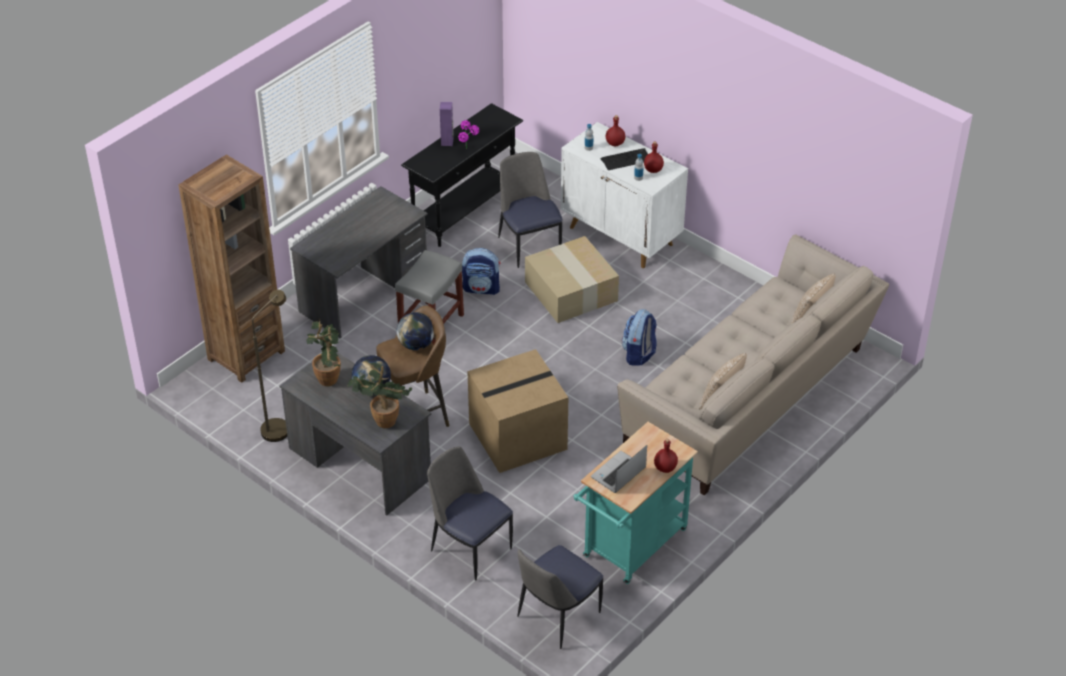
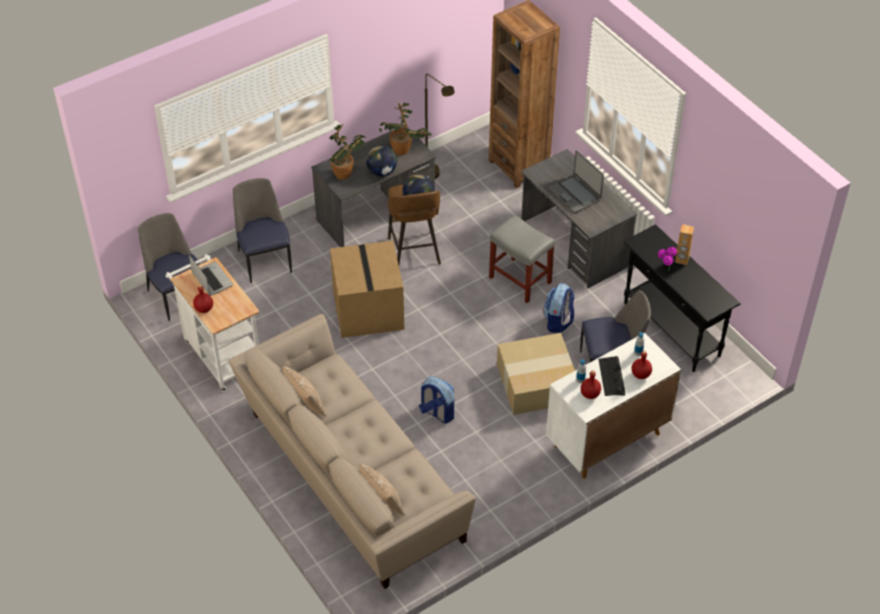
camera: 105 degrees right, 5 degrees up
chair [427,446,513,581] -> chair turned 75 degrees counterclockwise [233,178,292,283]
purple speaker [440,102,454,146] -> brown speaker [675,224,694,265]
turquoise cart [573,422,698,584] -> white cart [165,254,260,392]
none -> laptop [548,150,604,213]

